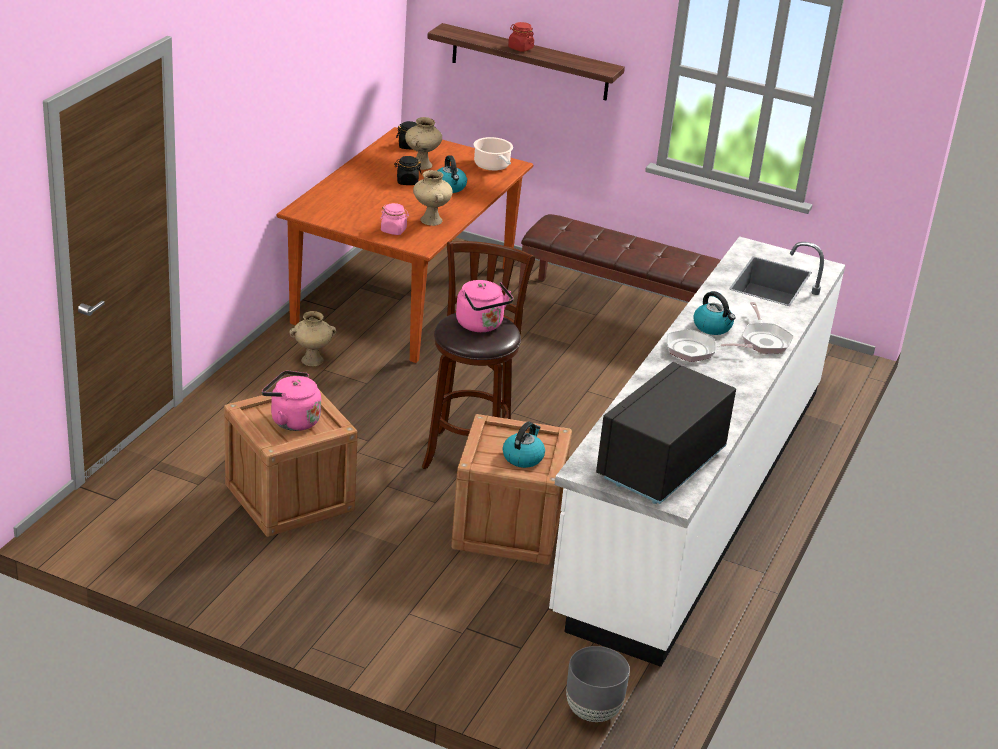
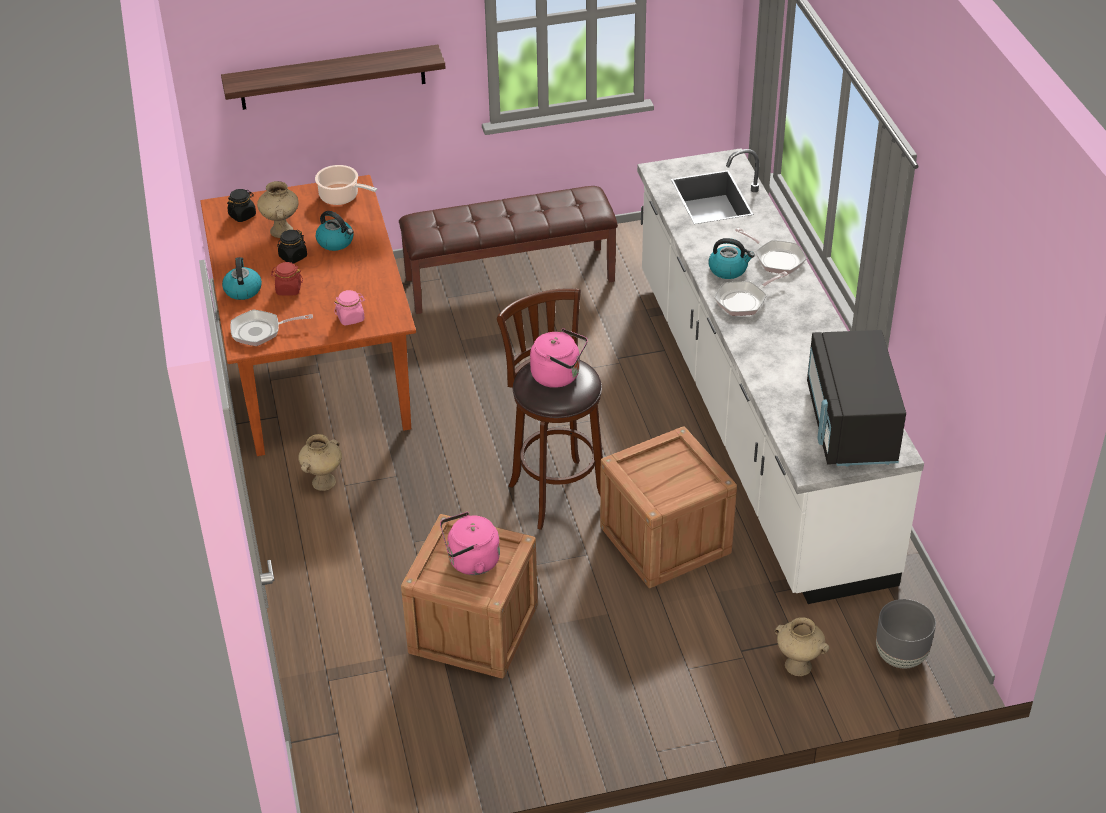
camera: 35 degrees left, 10 degrees up
beige vase [413,170,453,226] -> beige vase moved to [775,617,830,676]
kettle [503,422,545,468] -> kettle moved to [222,257,262,300]
red jar [508,22,534,52] -> red jar moved to [271,262,303,296]
none -> frying pan [230,309,313,346]

